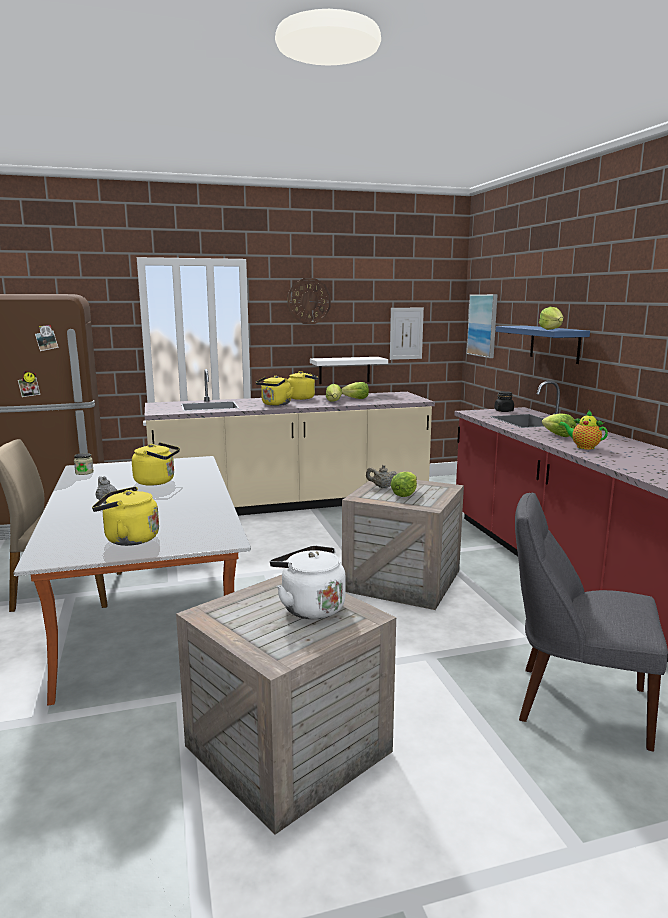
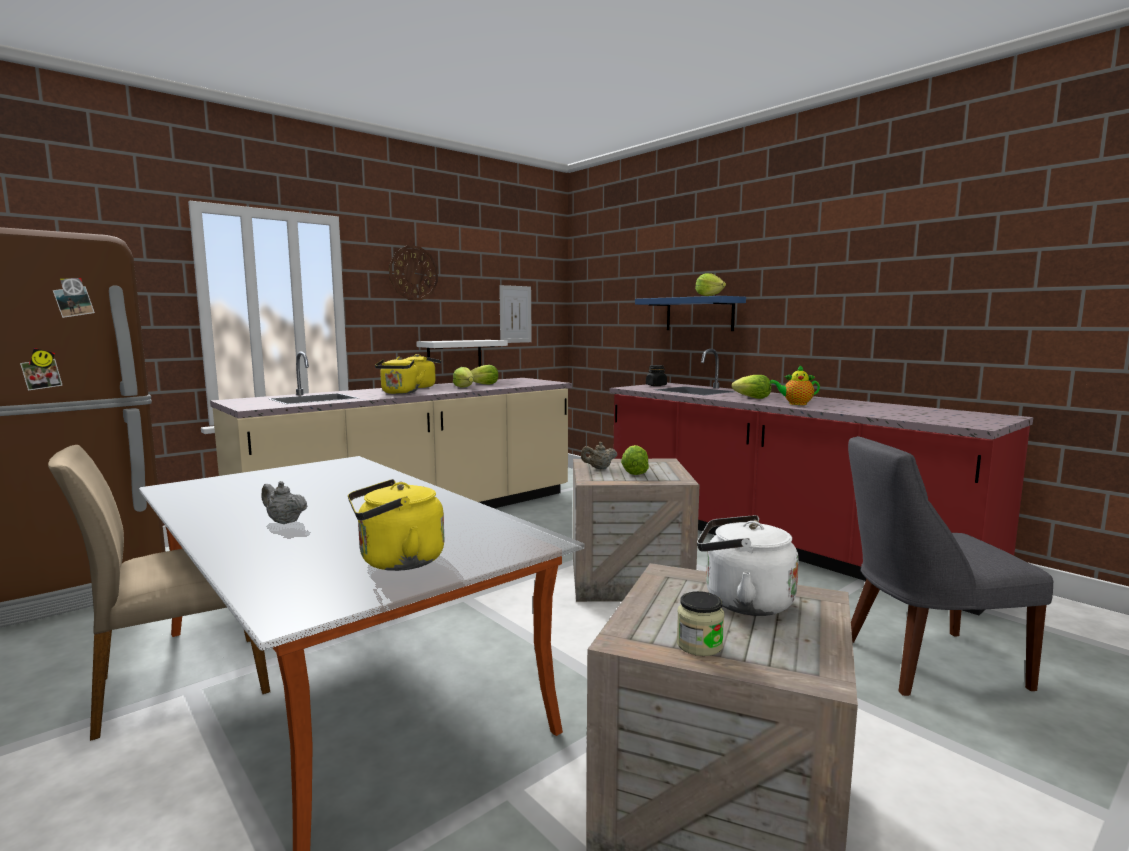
camera: 25 degrees left, 5 degrees down
jar [74,453,94,475] -> jar moved to [677,591,724,656]
yellow kettle [132,442,180,486] -> none
picture [467,294,498,358] -> none

